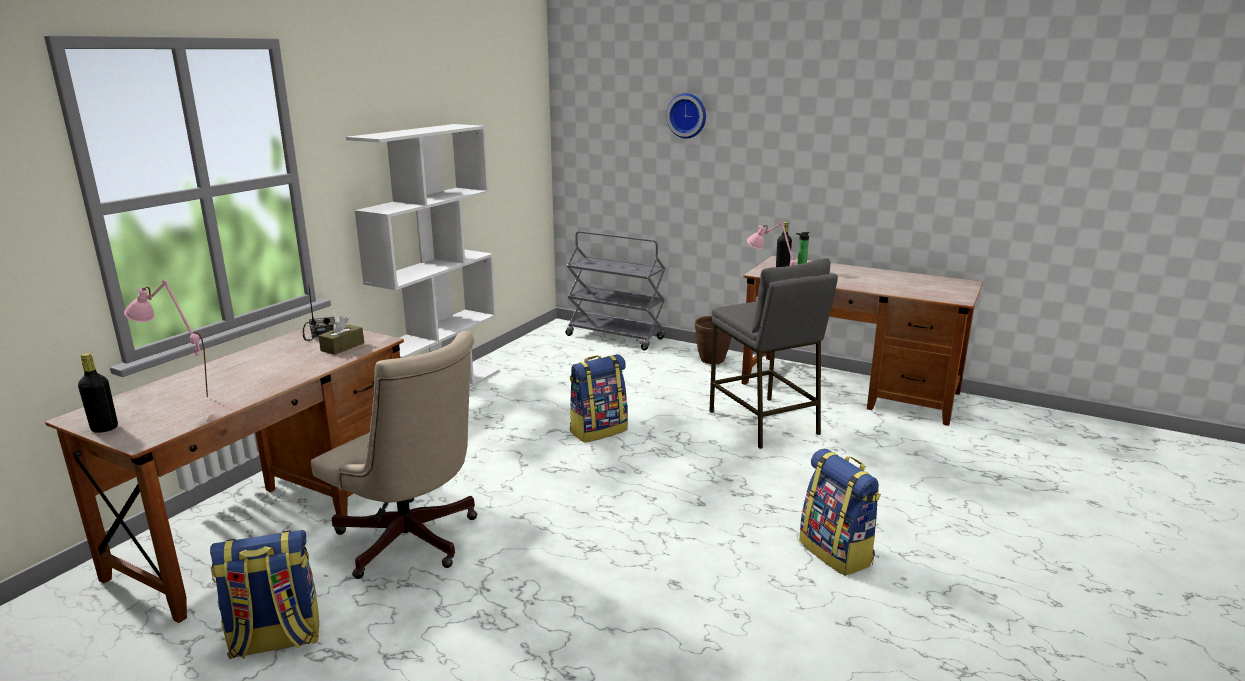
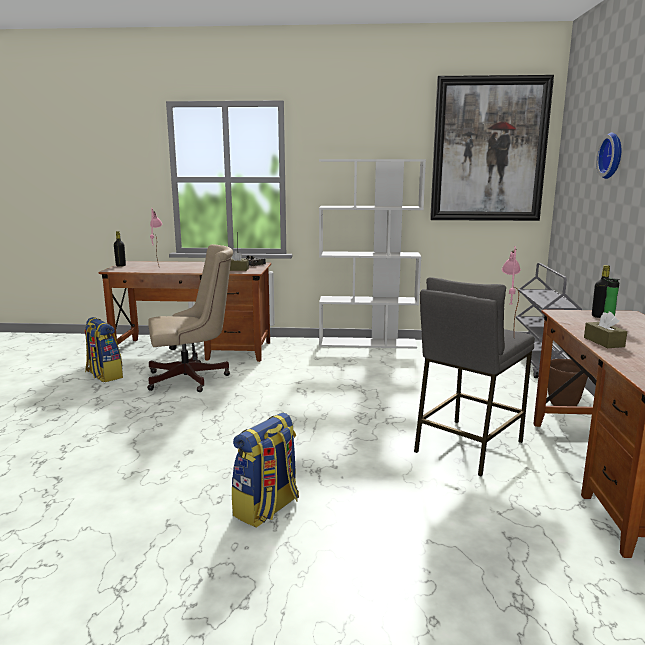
camera: 65 degrees right, 5 degrees down
beige office chair [311,330,477,579] -> beige office chair turned 120 degrees counterclockwise [147,244,233,392]
backpack [570,354,628,443] -> none
none -> picture [430,75,554,221]
none -> brown tissue box [584,311,627,348]

